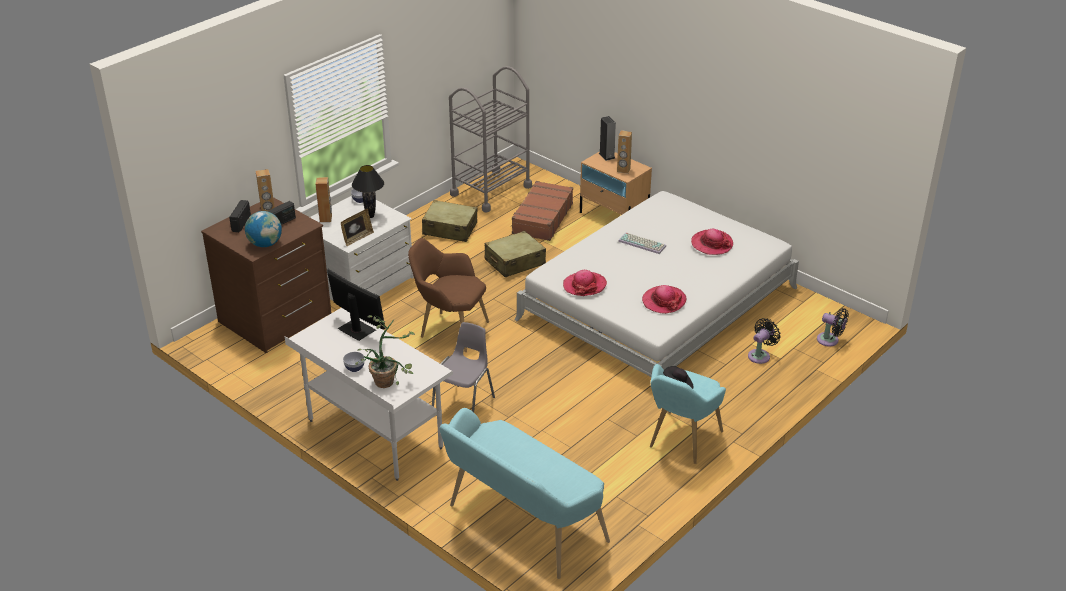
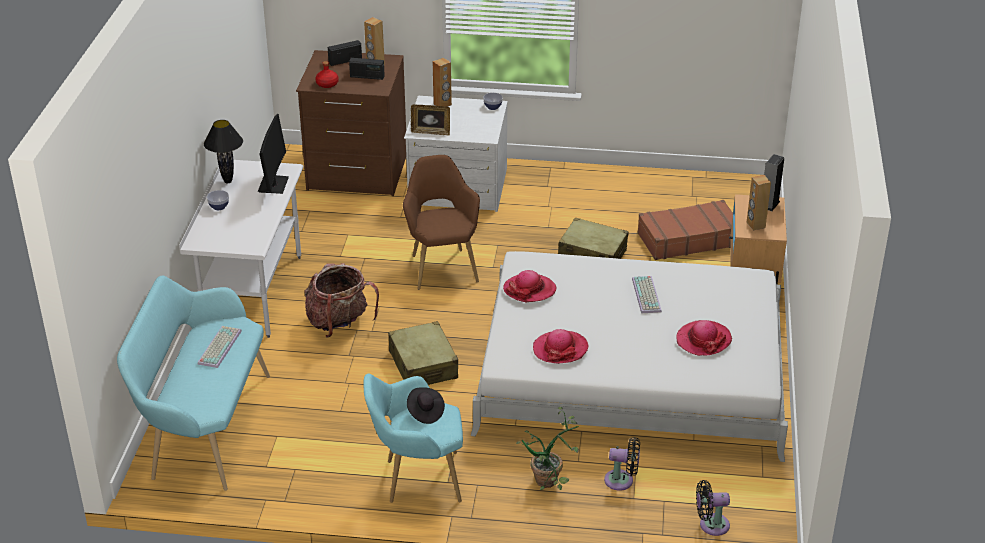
camera: 55 degrees right, 0 degrees up
globe [245,211,282,247] -> red bottle [315,61,339,88]
black table lamp [352,165,384,218] -> black table lamp moved to [204,120,243,183]
potted plant [355,315,415,388] -> potted plant moved to [516,407,579,490]
beige suitcase [422,200,478,242] -> beige suitcase moved to [388,321,458,385]
grey chair [432,322,495,412] -> backpack [304,263,379,338]
grey cart [449,66,532,213] -> none
black fan [817,308,849,347] -> black fan turned 90 degrees clockwise [696,480,730,536]
none -> keyboard [198,326,242,368]

